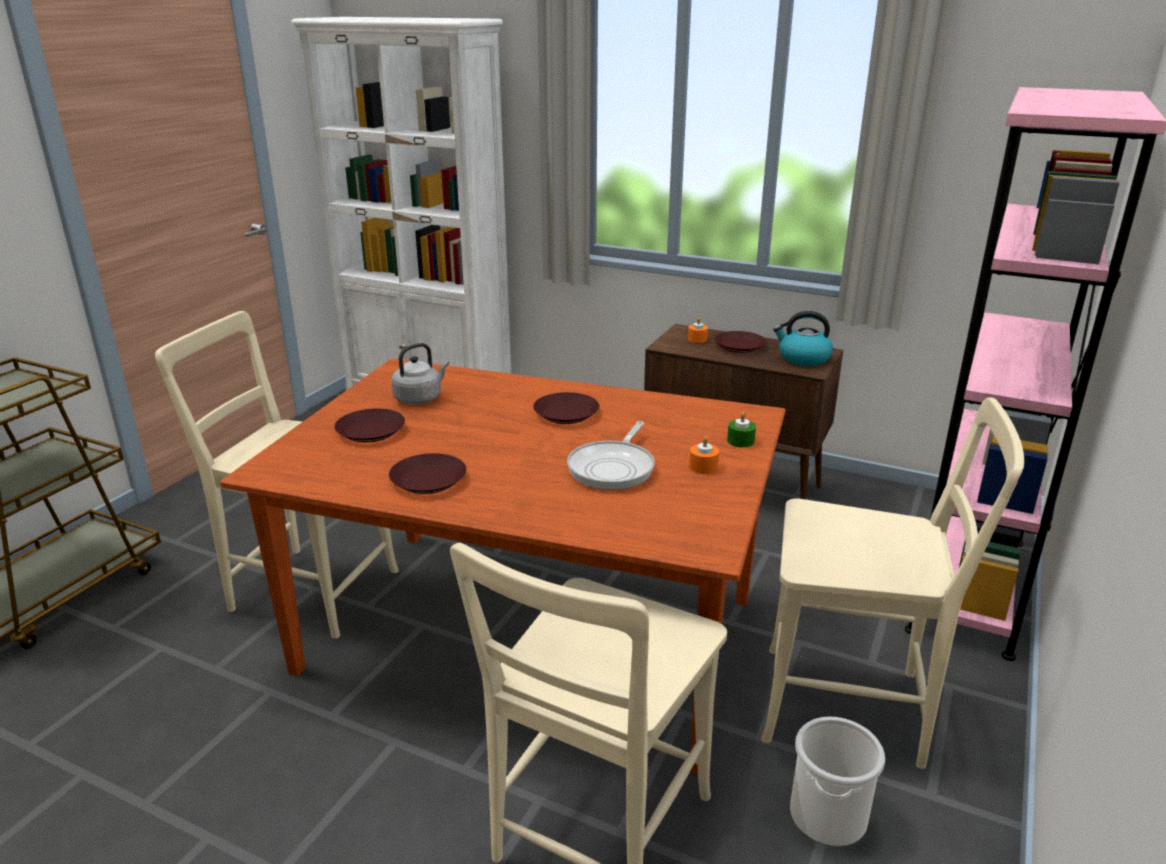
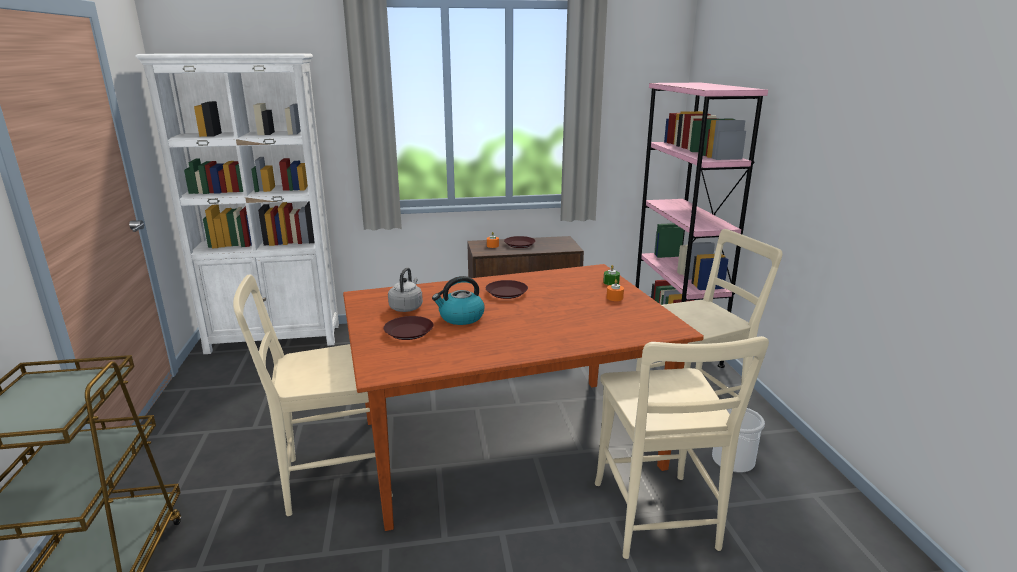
camera: 35 degrees left, 5 degrees down
brown plate [389,453,466,494] -> none
frying pan [567,421,655,490] -> none
kettle [773,311,833,366] -> kettle moved to [432,276,485,325]

